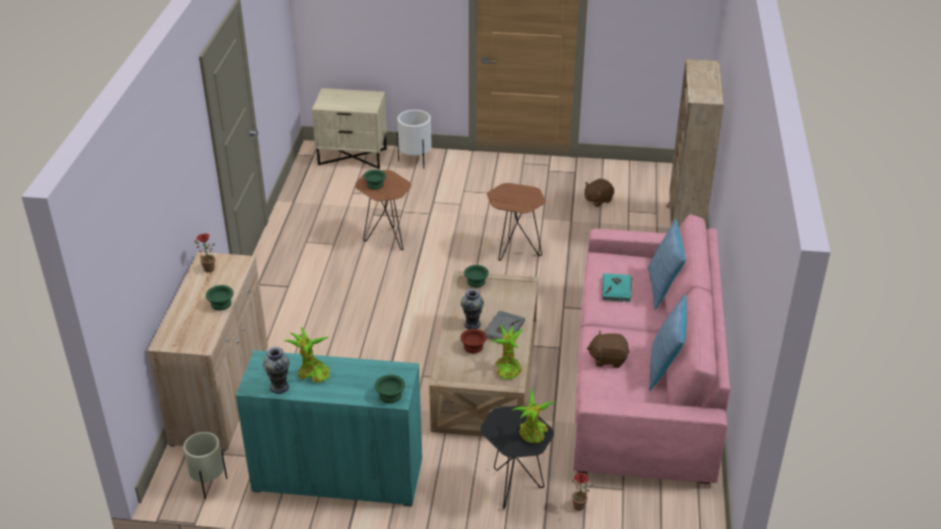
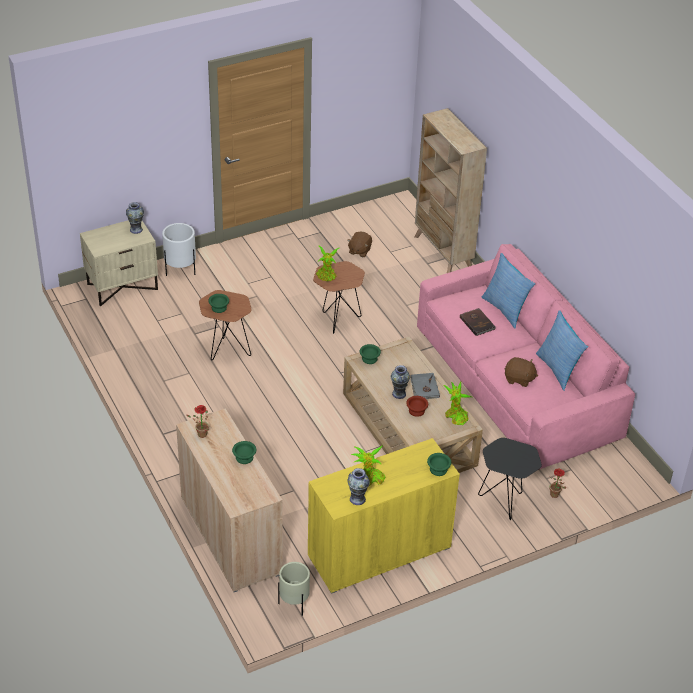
camera: 35 degrees left, 5 degrees up
turquoise cabinet [236,350,422,507] -> yellow cabinet [308,438,460,594]
potted plant [511,388,555,444] -> potted plant moved to [316,245,339,281]
brown plush toy [587,330,630,368] -> brown plush toy turned 135 degrees counterclockwise [505,357,538,387]
turquoise book [602,273,632,302] -> brown book [460,308,495,336]
none -> vase [126,202,144,234]

